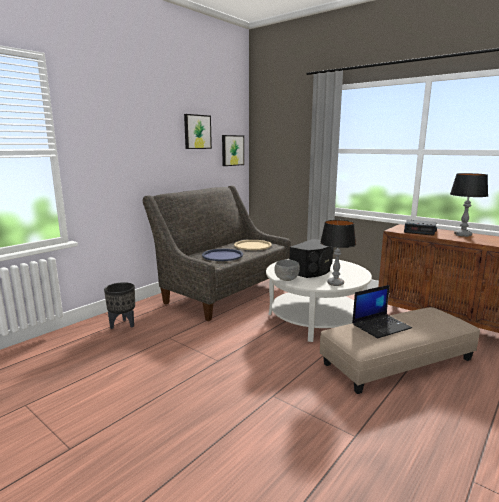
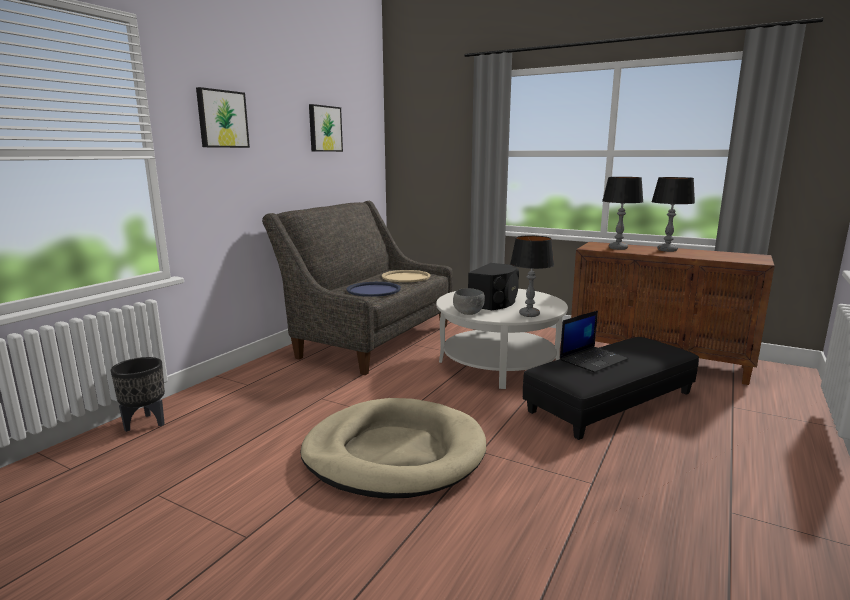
camera: 10 degrees left, 0 degrees up
black planter [104,282,135,329] -> black planter moved to [111,357,165,432]
picture [222,135,244,166] -> picture moved to [196,87,250,148]
beige ottoman [320,307,480,394] -> black ottoman [523,337,699,440]
alarm clock [404,220,437,236] -> table lamp [602,177,643,250]
none -> beige dog bed [300,398,486,499]

